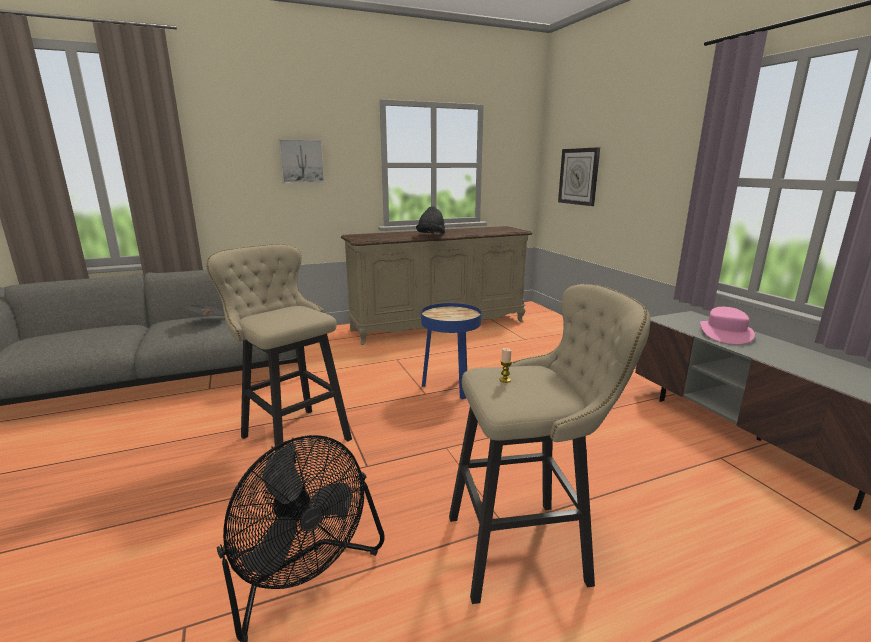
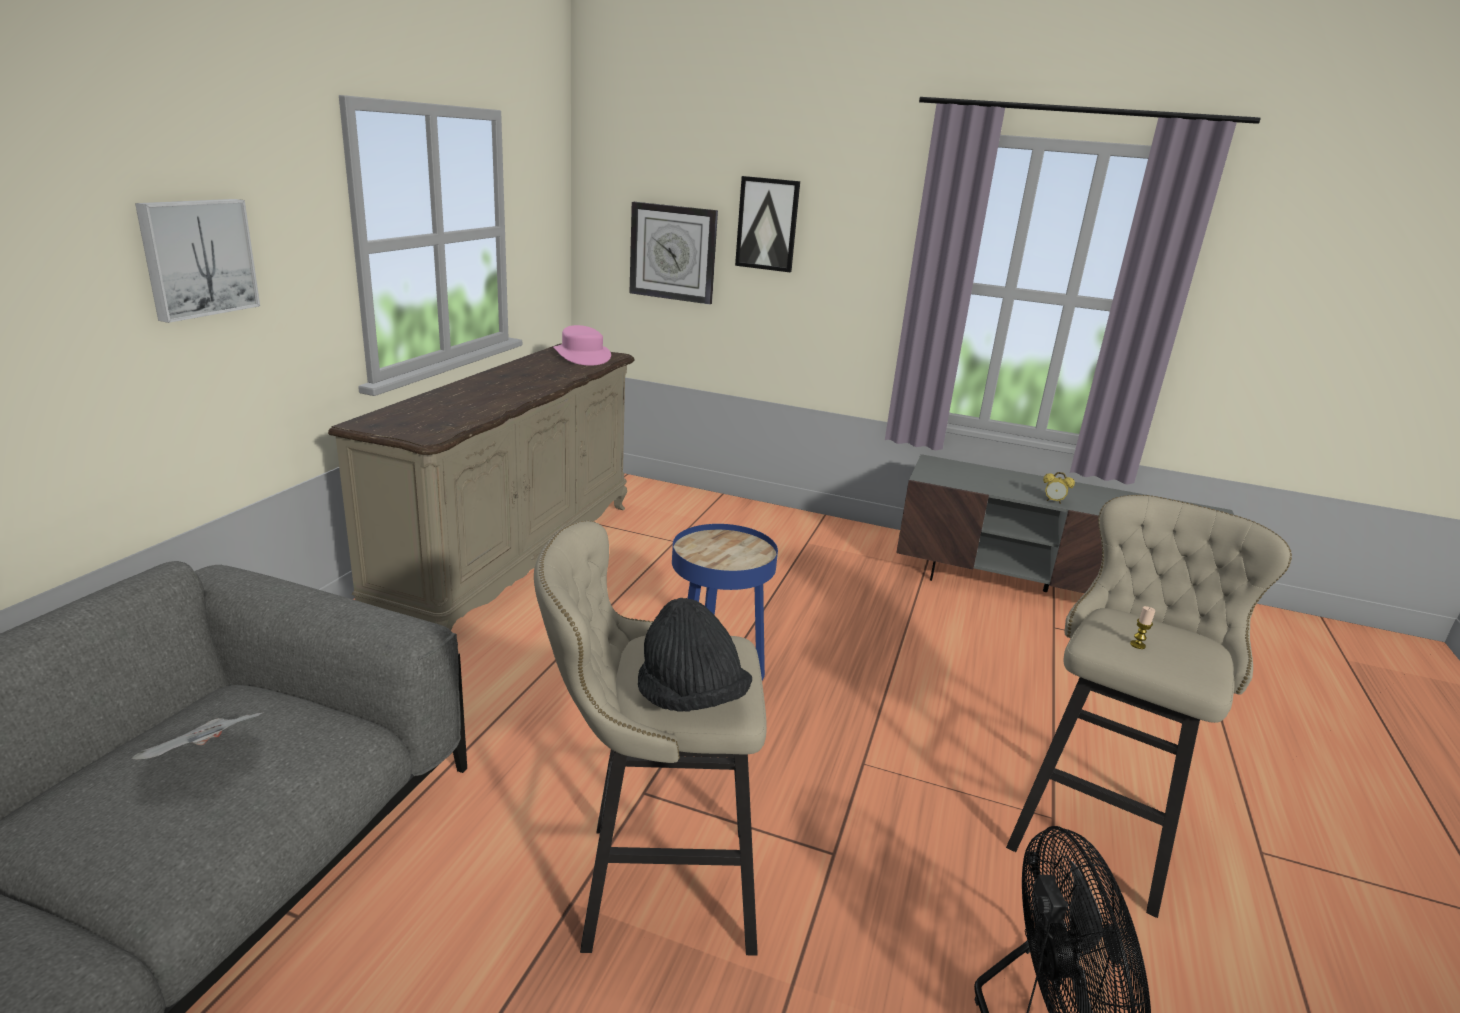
camera: 50 degrees left, 5 degrees up
black hat [416,206,445,234] -> black hat moved to [638,598,752,712]
pink hat [700,307,755,345] -> pink hat moved to [553,325,611,366]
none -> picture [735,176,800,272]
none -> alarm clock [1043,472,1075,504]

